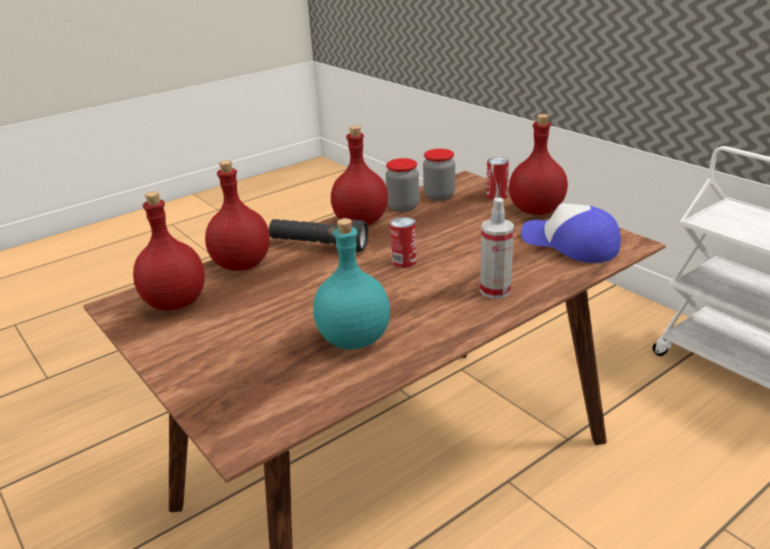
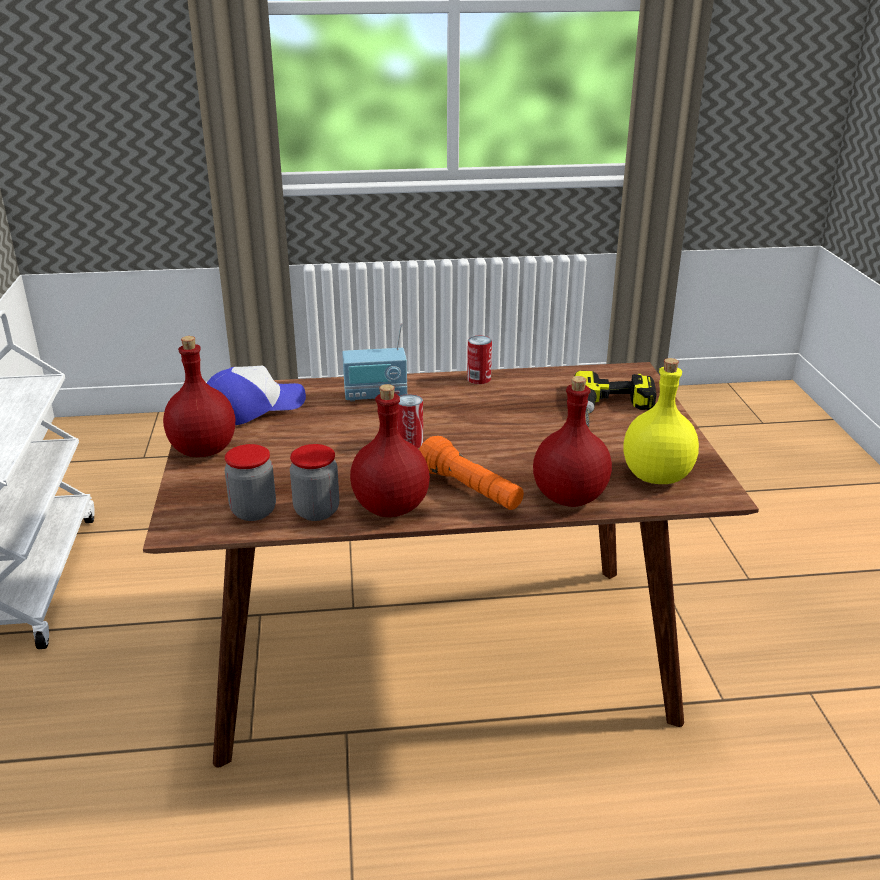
camera: 150 degrees left, 0 degrees up
red bottle [133,191,205,311] -> yellow bottle [623,358,699,484]
black flashlight [269,219,368,252] -> orange flashlight [419,436,524,510]
turquoise bottle [313,218,390,350] -> none
spray bottle [480,197,514,299] -> radio [342,323,407,402]
can [486,157,509,200] -> can moved to [467,336,492,384]
cap [521,203,621,263] -> cap turned 105 degrees counterclockwise [207,366,306,425]
none -> power drill [575,371,656,427]

